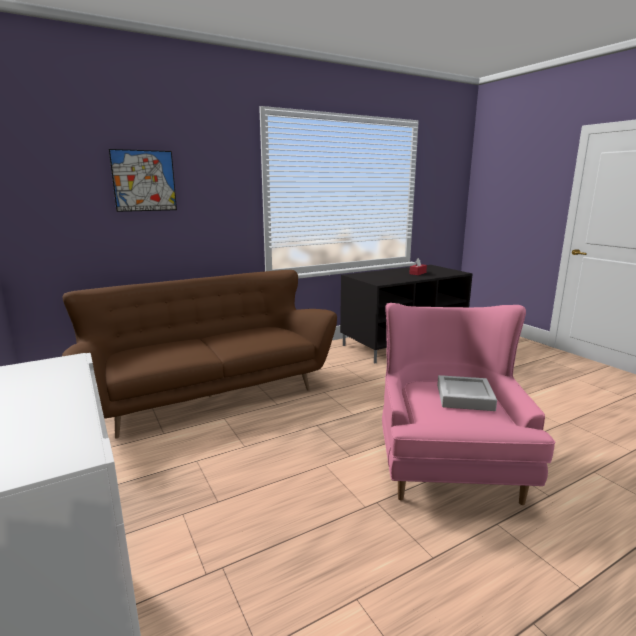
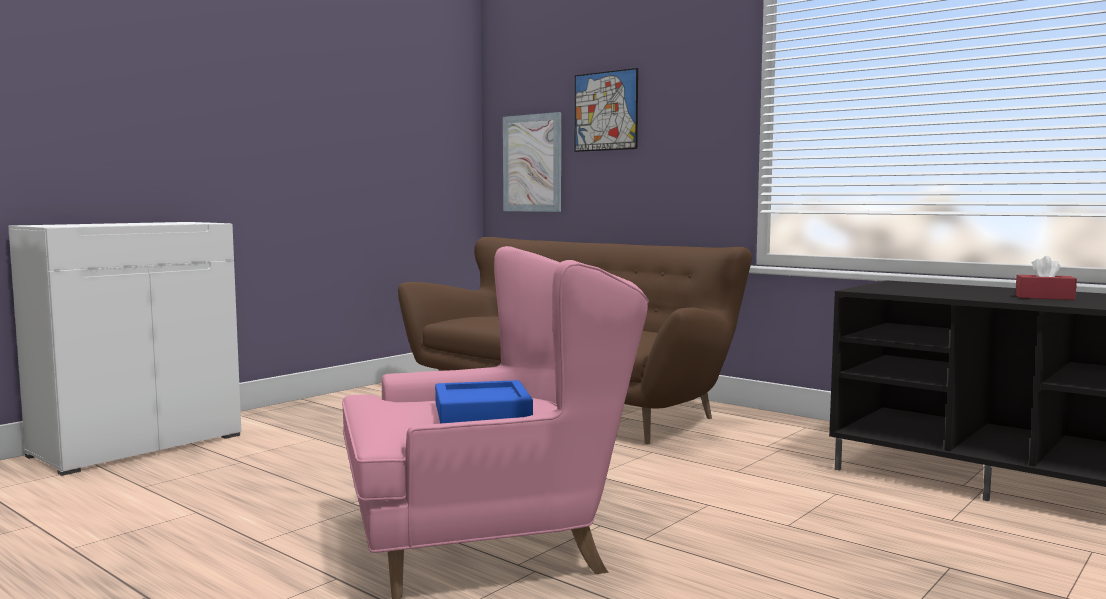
camera: 70 degrees right, 10 degrees down
grey tray [437,375,497,411] -> blue tray [435,380,533,424]
none -> picture [503,112,561,212]

